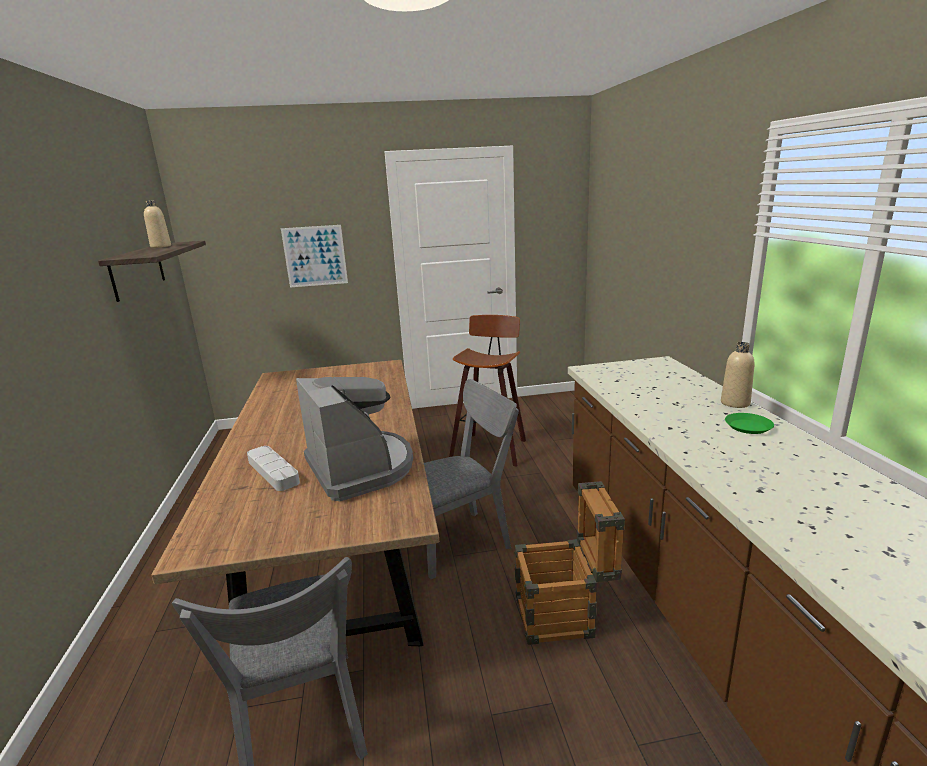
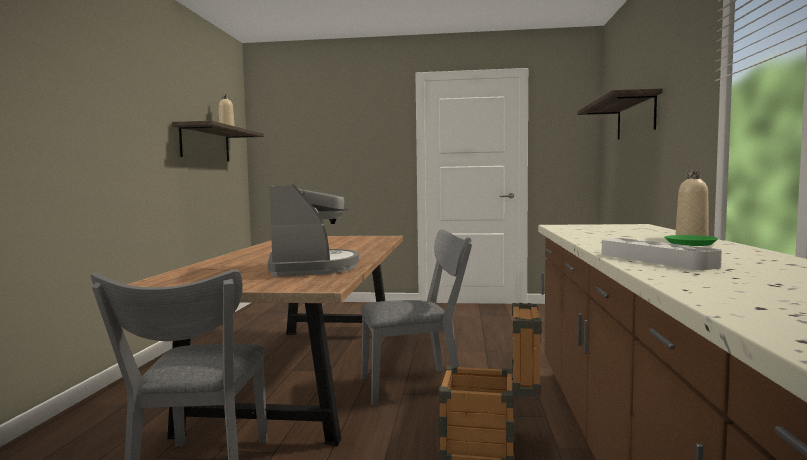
camera: 15 degrees right, 15 degrees down
grey tray [247,446,300,491] -> grey tray moved to [602,238,722,270]
picture [281,225,348,288] -> none
stool [449,315,526,466] -> none
none -> shelf [577,88,662,140]

